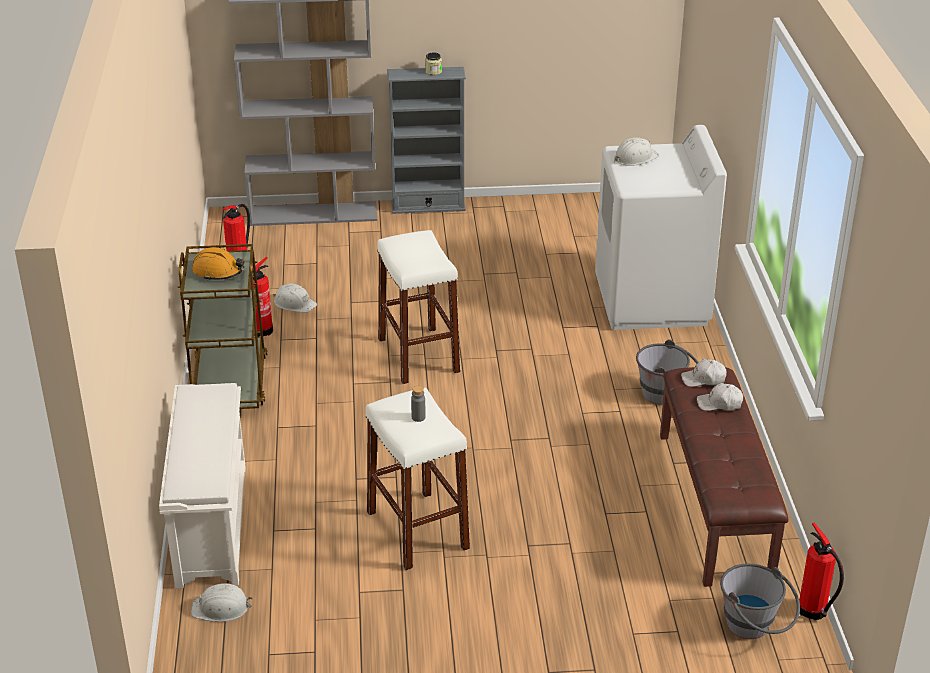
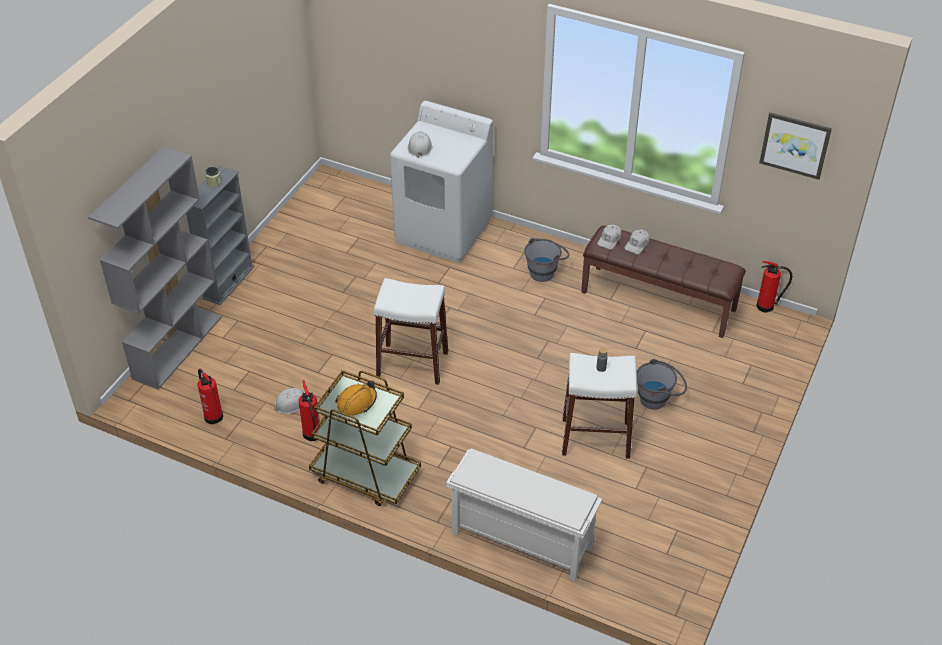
camera: 60 degrees left, 10 degrees up
white hard hat [191,583,253,622] -> none
grey bucket [720,563,800,639] -> grey bucket moved to [637,359,687,410]
none -> picture [759,112,832,180]

